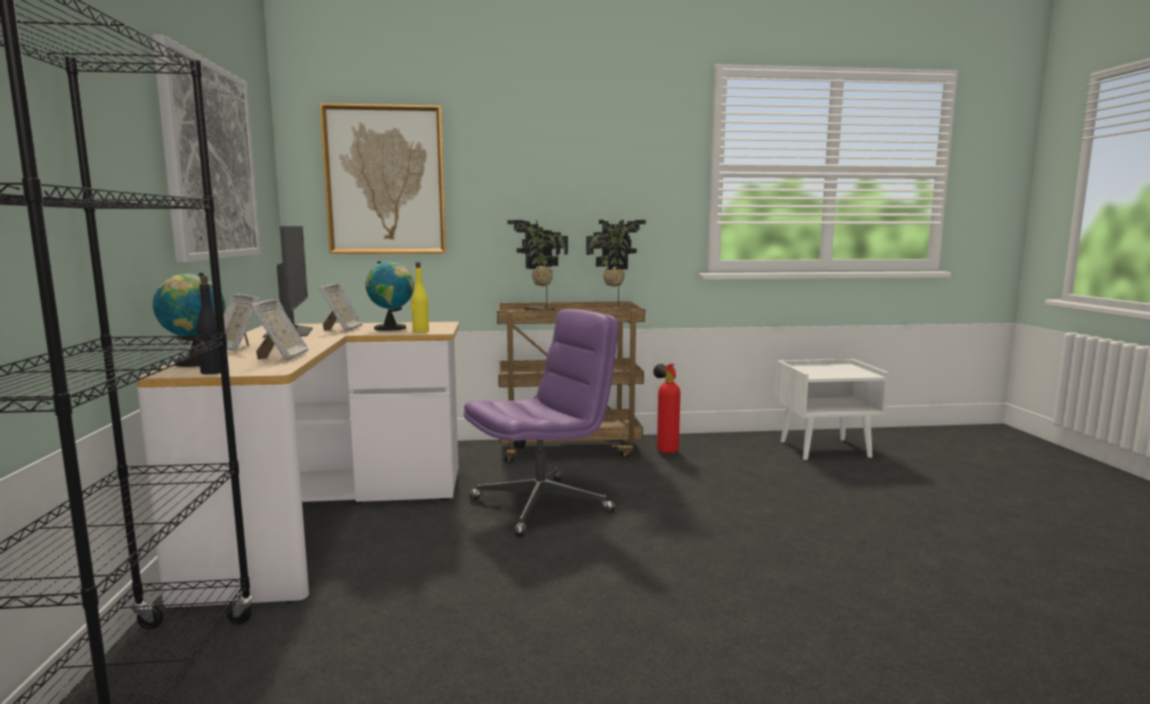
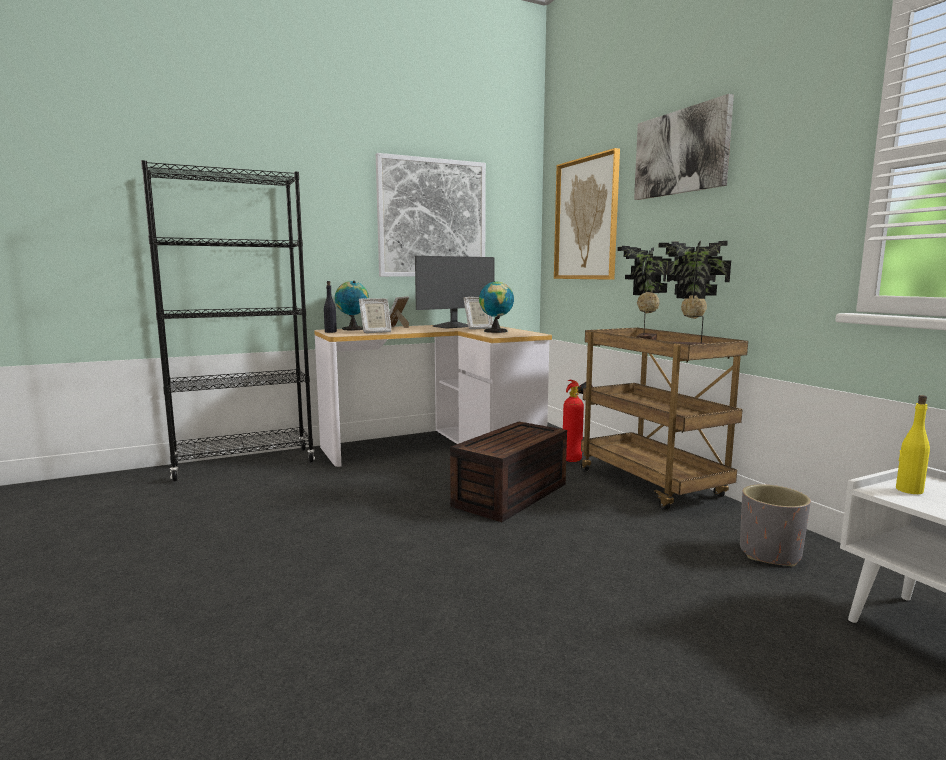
camera: 70 degrees right, 0 degrees up
yellow bottle [411,262,429,333] -> yellow bottle moved to [896,395,930,494]
purple office chair [464,309,618,537] -> brown storage box [450,421,567,522]
fire extinguisher [653,364,680,454] -> fire extinguisher moved to [563,380,593,462]
none -> picture [634,94,734,200]
none -> grey planter [740,484,811,566]

